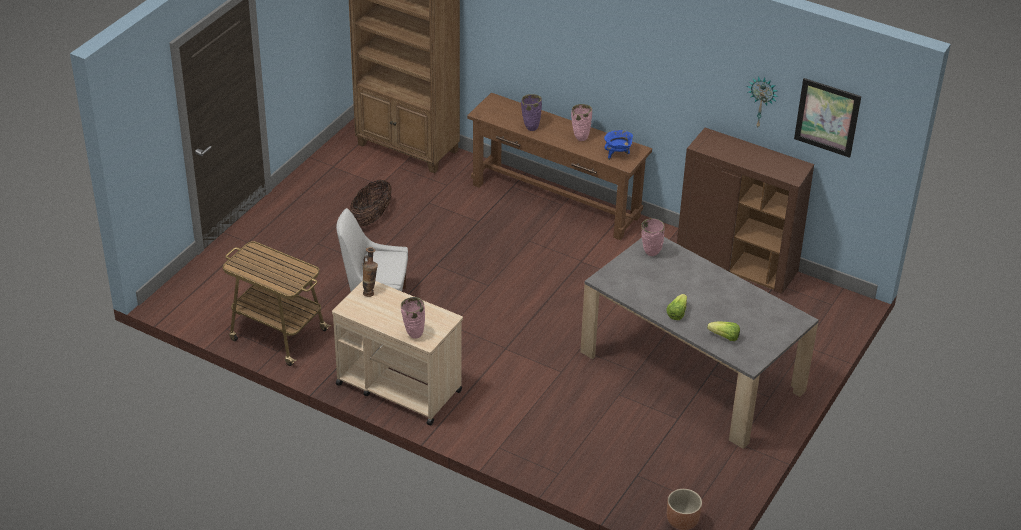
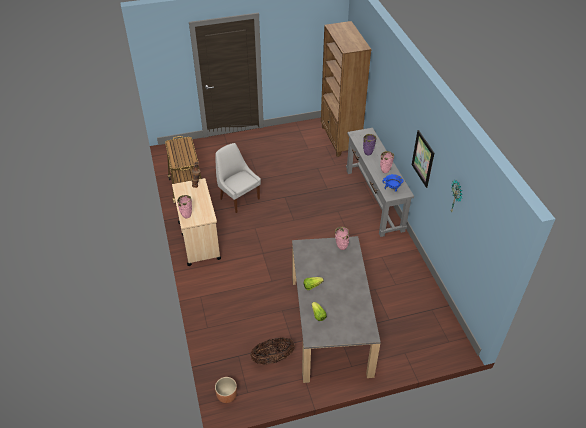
camera: 45 degrees right, 5 degrees up
basket [350,180,392,226] -> basket moved to [250,337,295,365]
brown console table [467,93,652,240] -> grey console table [346,128,414,237]
brown cabinet [677,128,814,294] -> none
picture [794,78,861,158] -> picture moved to [412,130,434,188]

